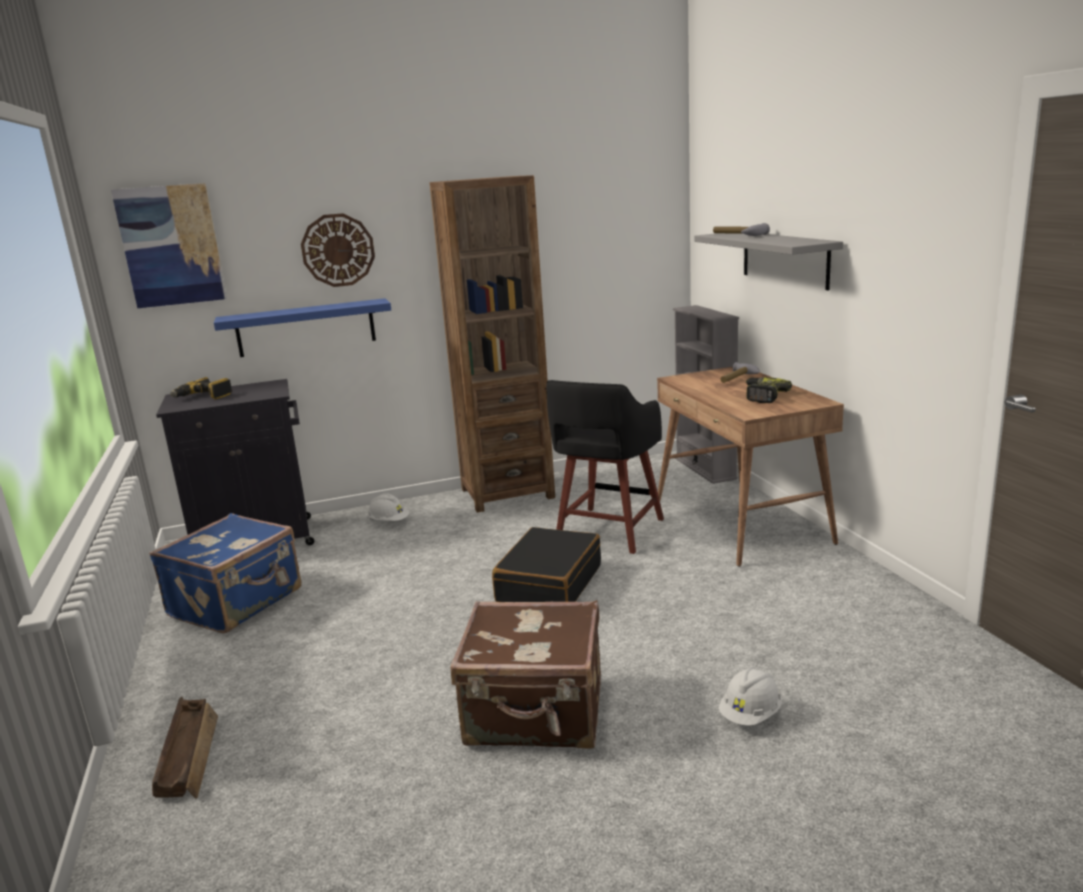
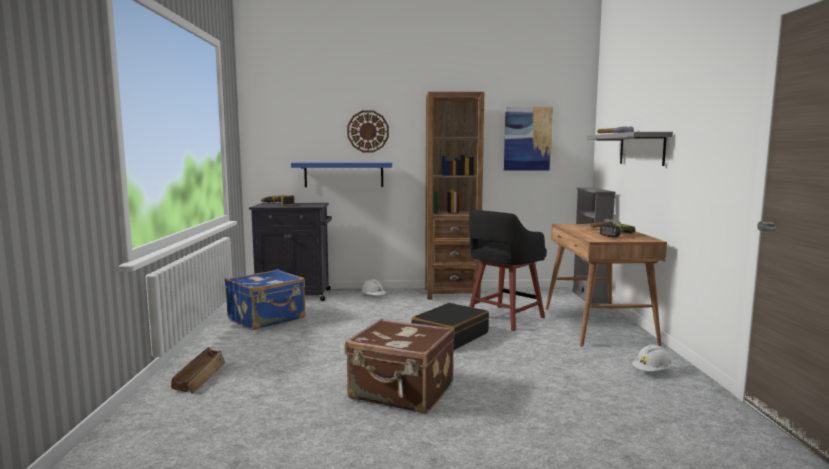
camera: 15 degrees right, 10 degrees down
picture [111,183,227,308] -> picture moved to [504,107,553,171]
white hard hat [719,667,782,726] -> white hard hat moved to [632,344,672,371]

